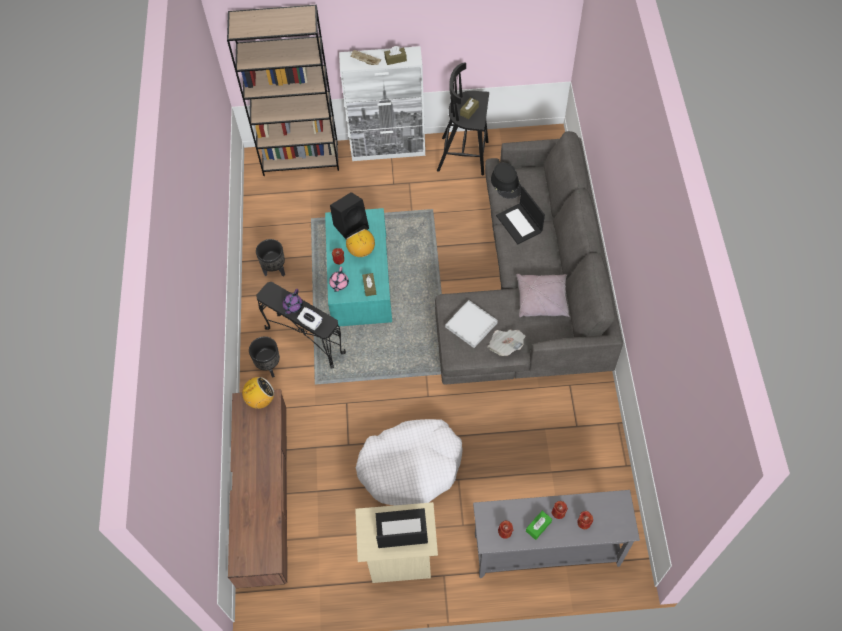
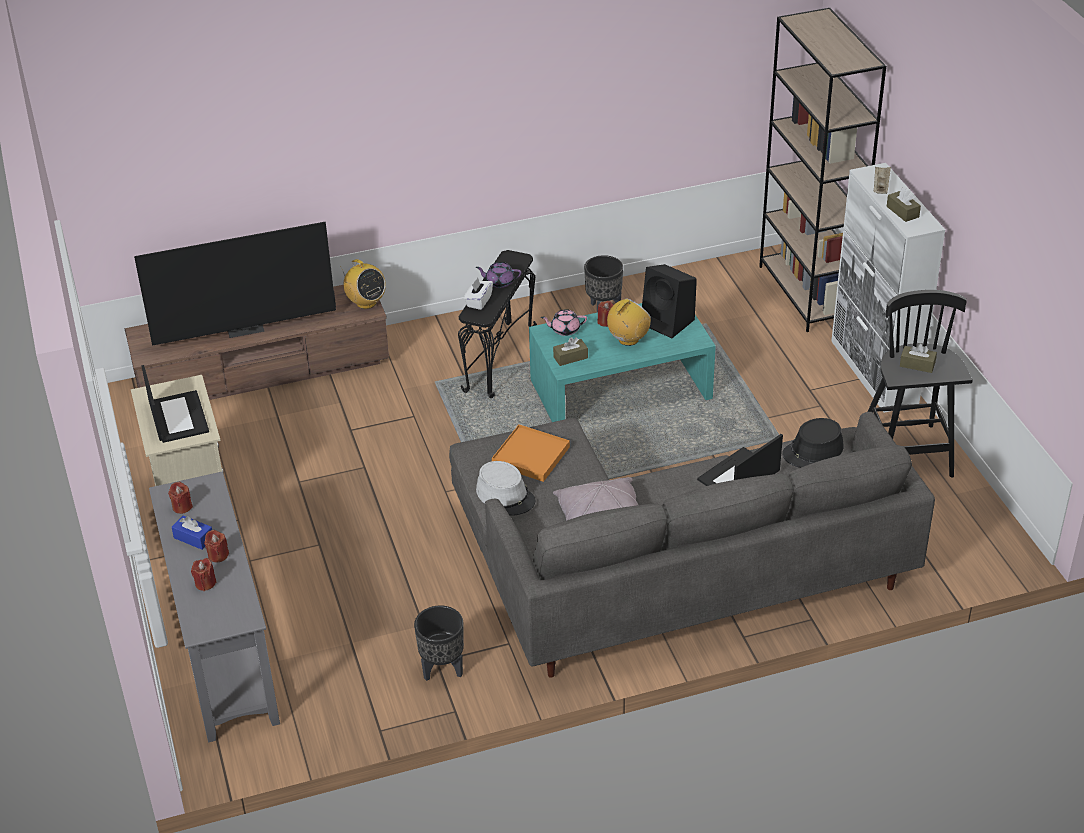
camera: 75 degrees right, 20 degrees down
black planter [249,337,280,378] -> black planter moved to [414,605,464,681]
white dog bed [356,419,463,505] -> none
white tray [445,300,498,348] -> orange tray [492,424,570,482]
newspaper [487,330,526,356] -> grey hat [476,461,536,516]
green tissue box [526,511,552,540] -> blue tissue box [172,515,212,550]
none -> television [134,222,336,346]

